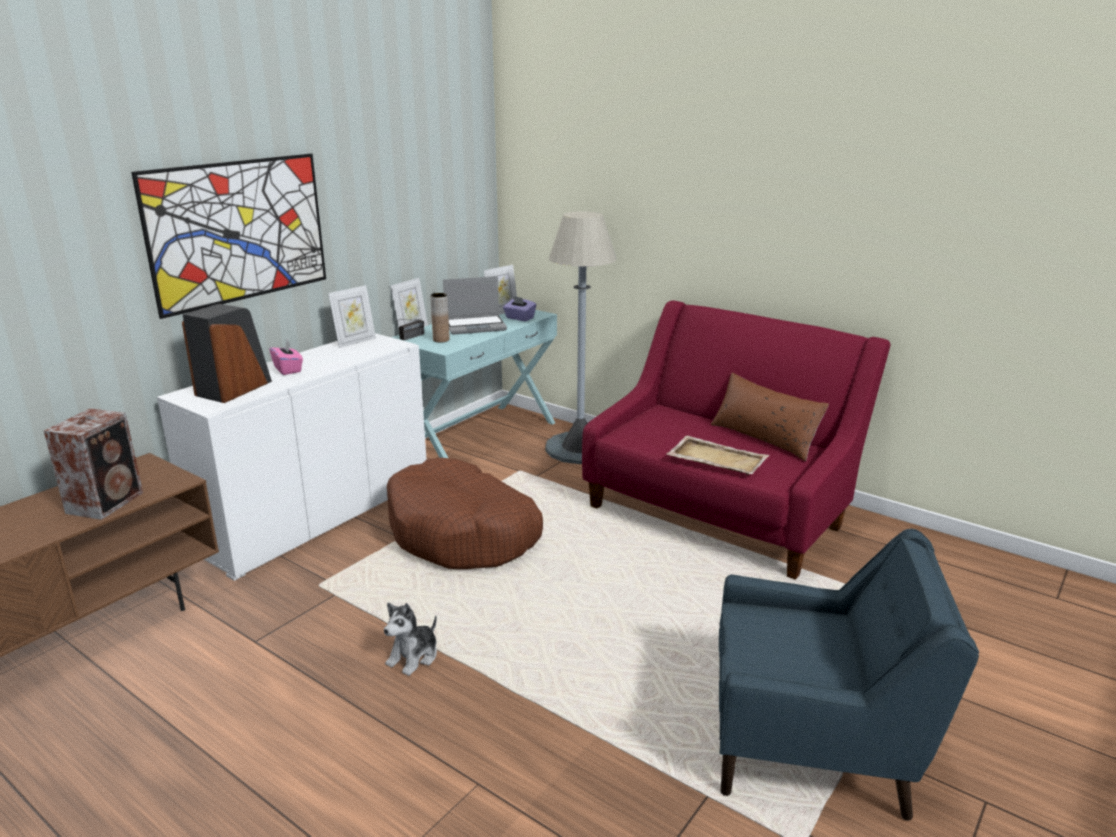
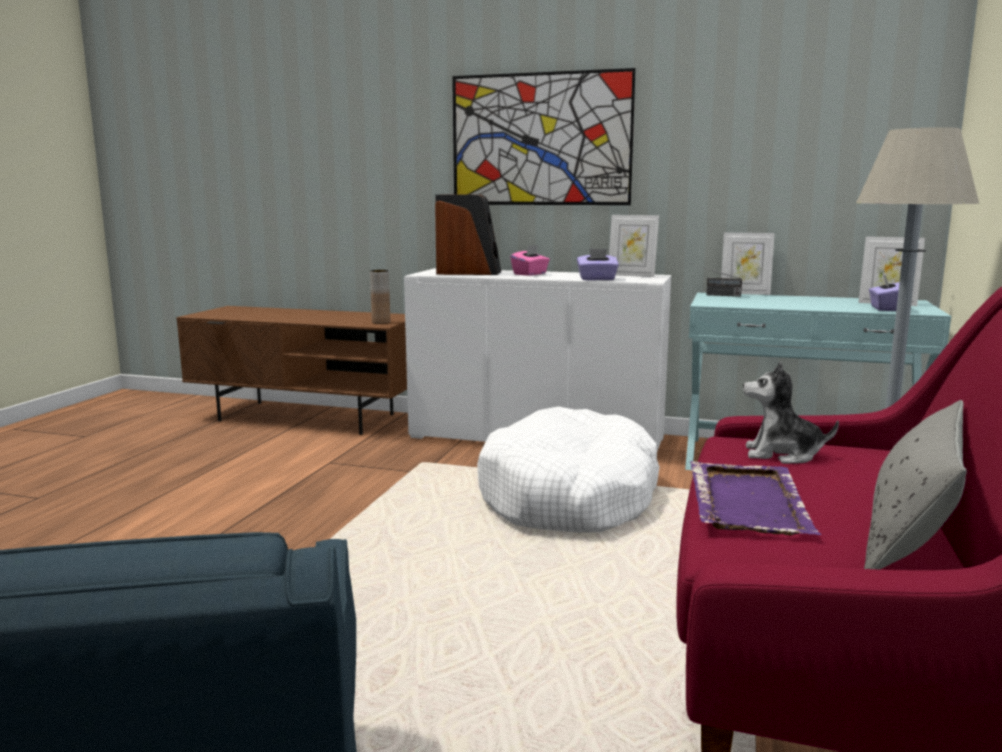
camera: 70 degrees right, 10 degrees down
speaker [44,408,143,520] -> none
plush toy [384,603,437,676] -> plush toy moved to [743,362,839,464]
brown dog bed [387,458,543,569] -> white dog bed [477,406,660,533]
brown vase [430,293,450,343] -> brown vase moved to [370,270,390,324]
laptop [443,276,507,335] -> none
beige tray [666,436,770,475] -> purple tray [690,461,822,535]
brown pillow [711,372,829,461] -> grey pillow [864,400,967,569]
none -> purple tissue box [577,249,619,280]

